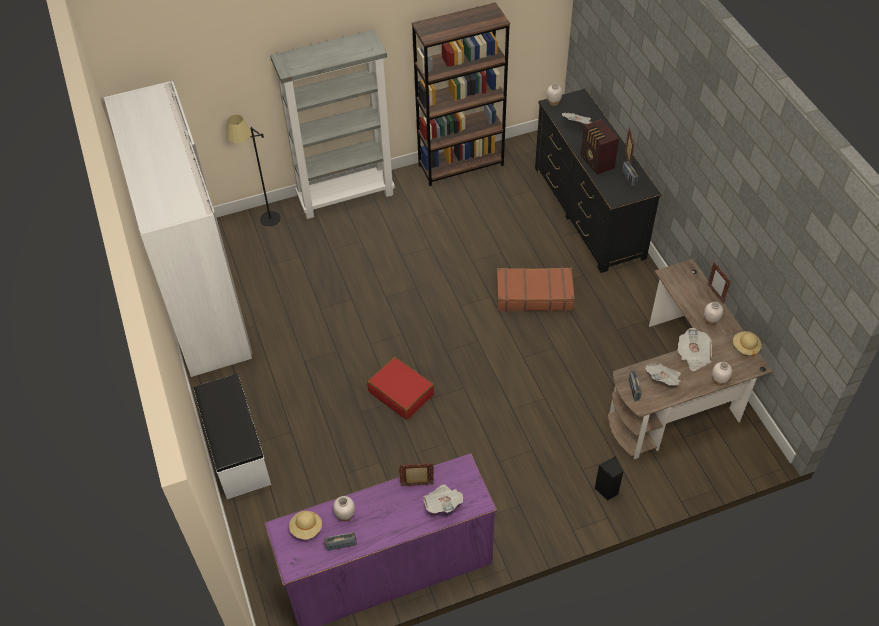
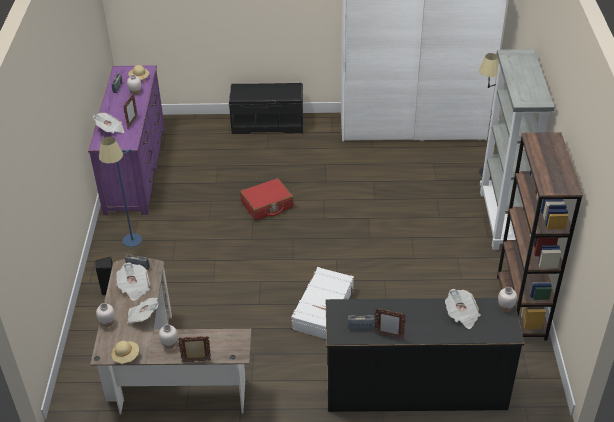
camera: 110 degrees right, 10 degrees down
white bench [194,374,271,499] -> black bench [229,83,303,134]
brown suitcase [497,267,575,312] -> white suitcase [291,267,355,339]
radio [581,119,619,175] -> none
none -> blue floor lamp [99,137,142,247]

